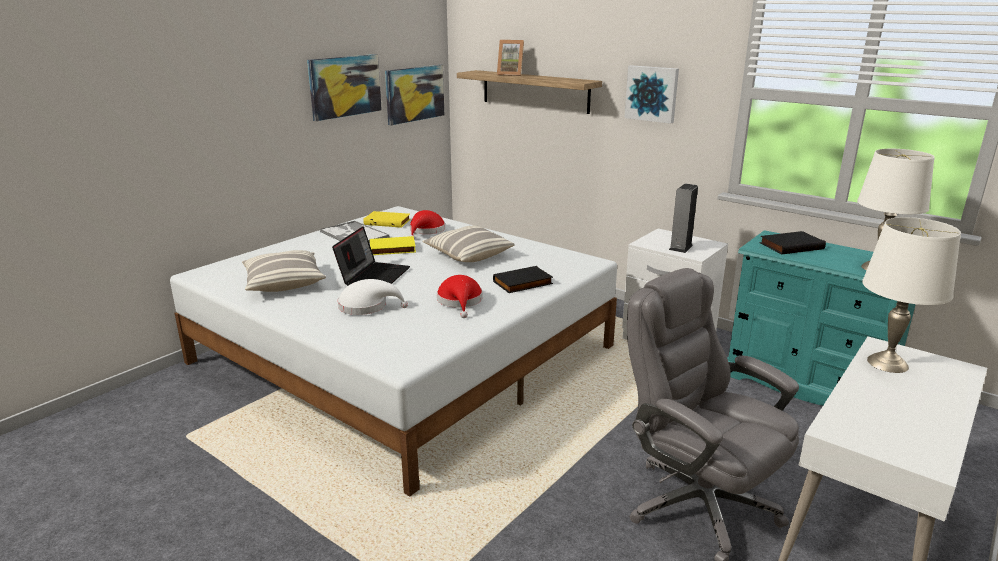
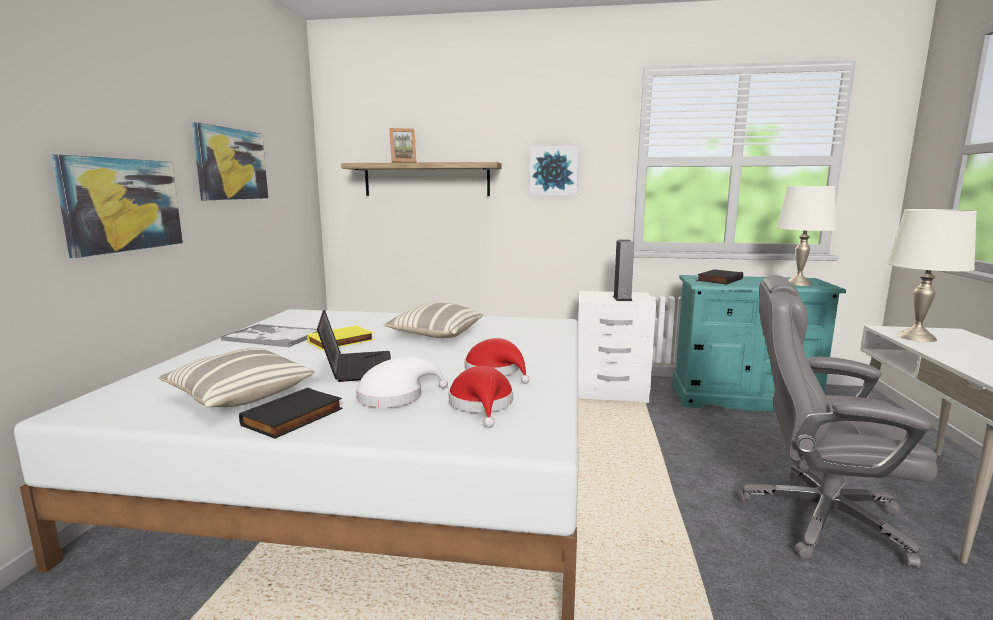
camera: 30 degrees left, 10 degrees down
yellow book [363,211,410,228] -> none
picture [385,65,444,125] -> picture moved to [51,154,183,258]
red hat [410,210,445,239] -> red hat moved to [449,366,513,428]
black book [493,266,553,293] -> black book moved to [239,388,343,439]

